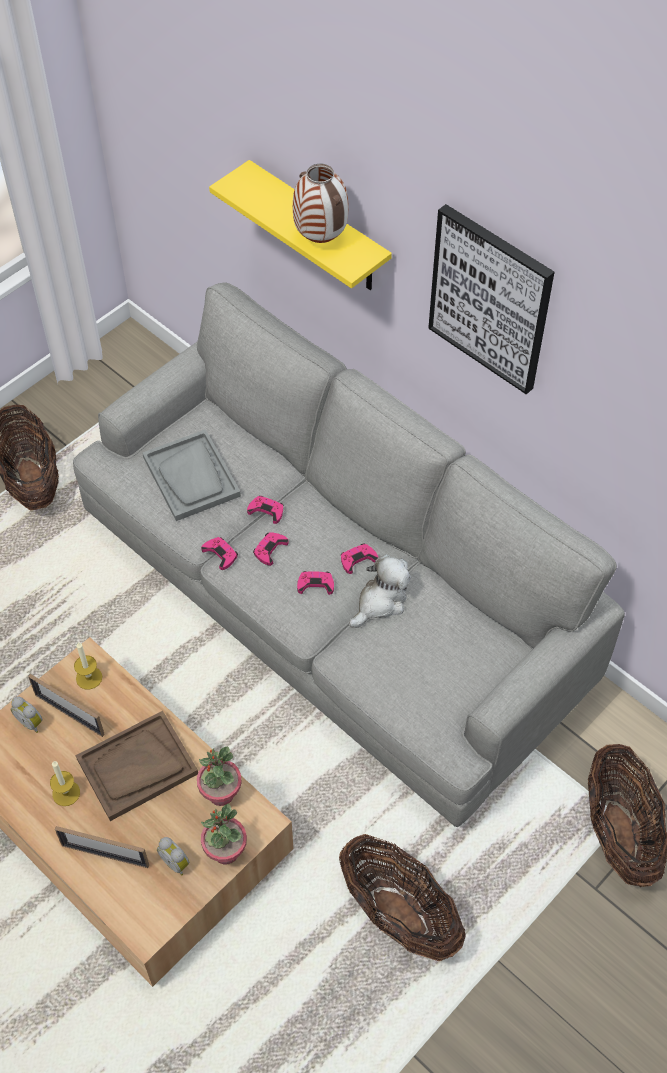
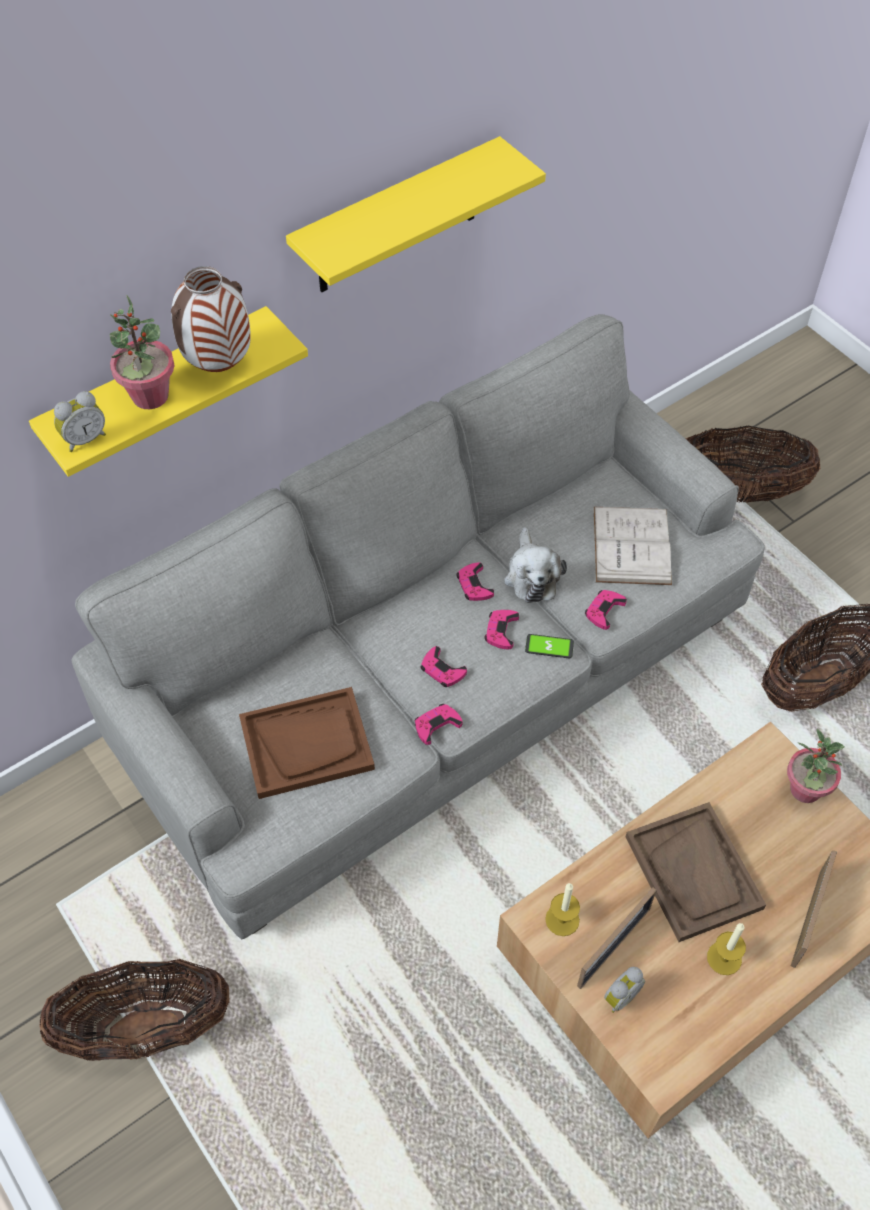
camera: 80 degrees left, 0 degrees up
grey tray [142,429,241,521] -> brown tray [239,687,375,799]
alarm clock [157,837,189,875] -> alarm clock moved to [54,391,106,452]
potted plant [197,747,242,806] -> potted plant moved to [110,295,175,409]
pink game controller [247,496,284,524] -> pink game controller moved to [585,590,627,630]
plush toy [349,554,411,628] -> plush toy turned 150 degrees counterclockwise [504,527,567,603]
picture [428,204,554,394] -> yellow shelf [286,136,546,292]
none -> phone [525,634,574,658]
none -> white book [594,507,672,585]

